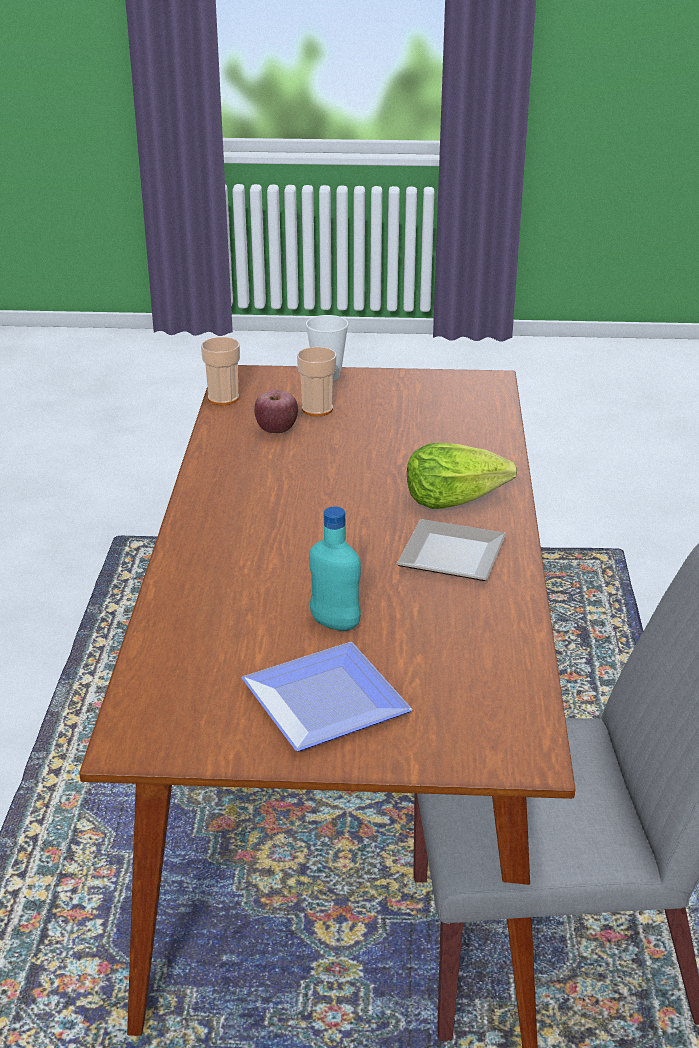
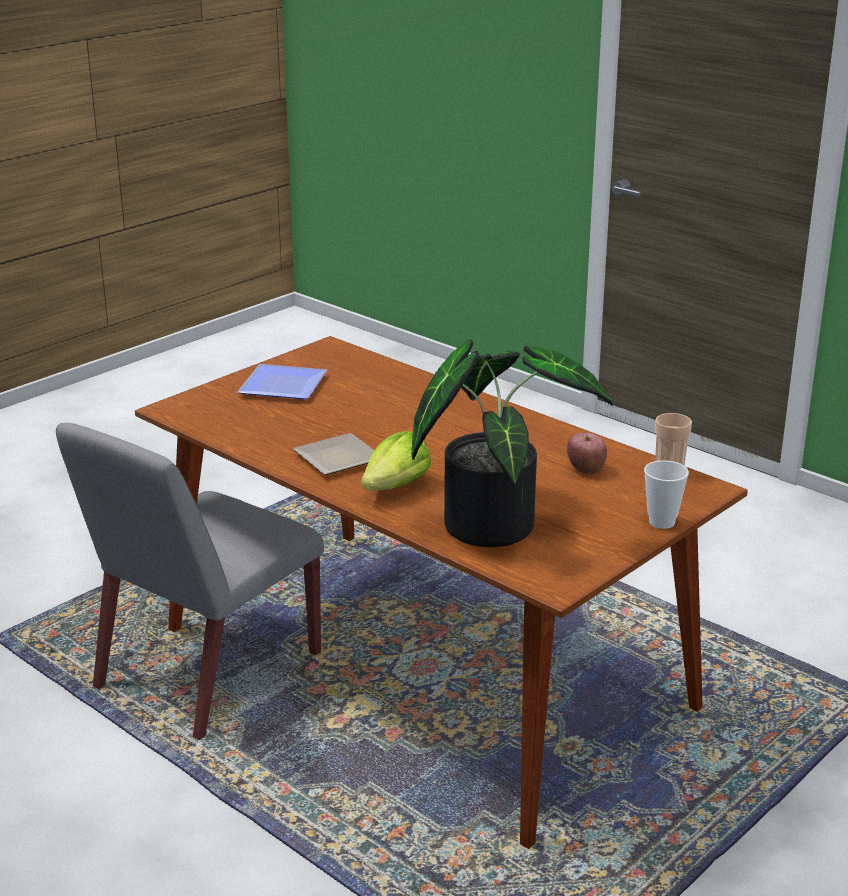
camera: 130 degrees right, 5 degrees down
cup [297,347,337,416] -> none
turquoise bottle [309,507,361,631] -> none
none -> potted plant [412,339,613,547]

